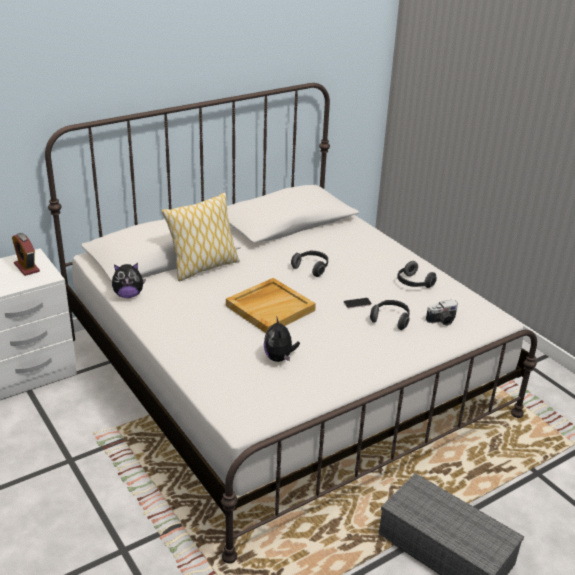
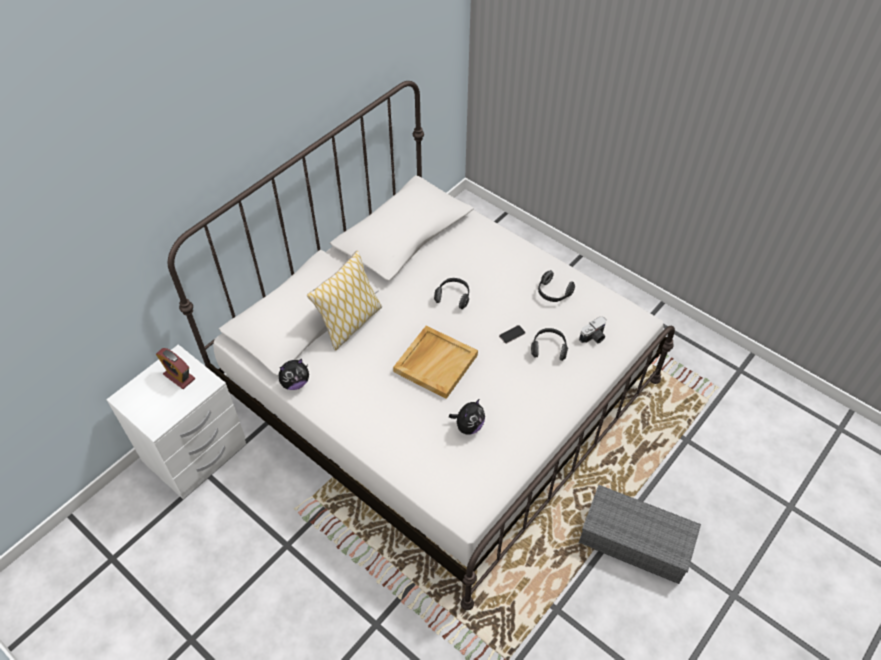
camera: 15 degrees left, 20 degrees up
plush toy [264,316,300,362] -> plush toy turned 120 degrees counterclockwise [449,398,485,434]

